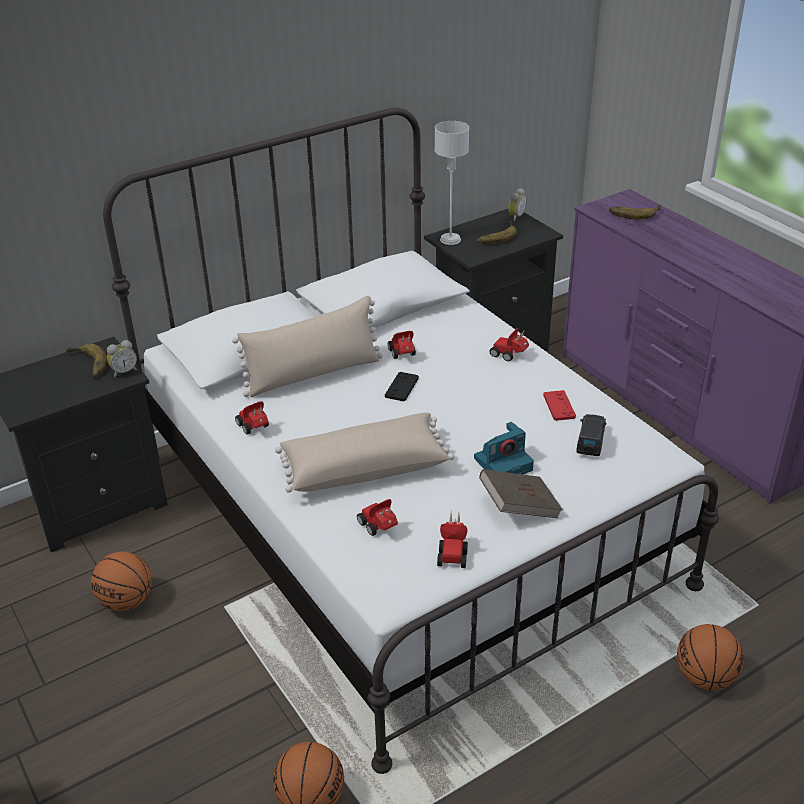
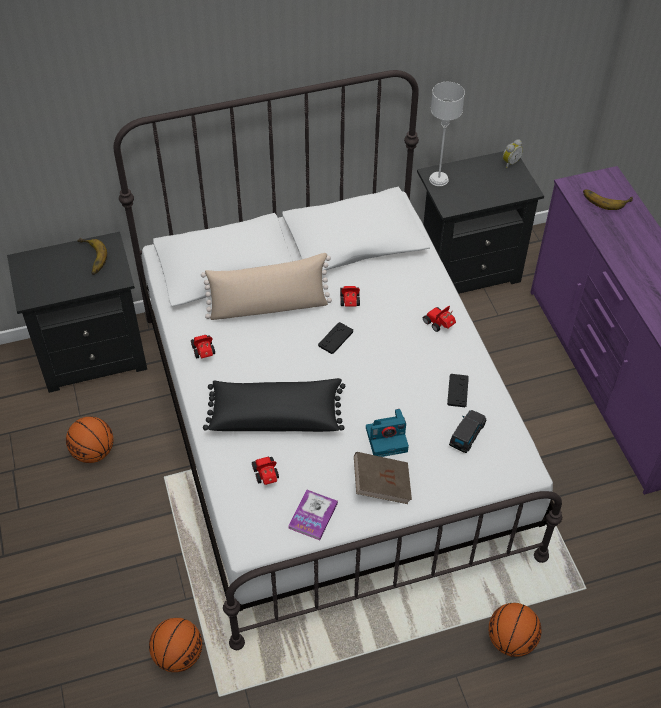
camera: 15 degrees right, 15 degrees up
alarm clock [107,340,137,378] -> none
beige pillow [275,413,455,493] -> black pillow [203,378,346,432]
toy car [437,513,468,568] -> book [288,490,338,540]
banana [476,221,517,244] -> none
red game controller [543,390,576,421] -> black game controller [447,374,469,407]

